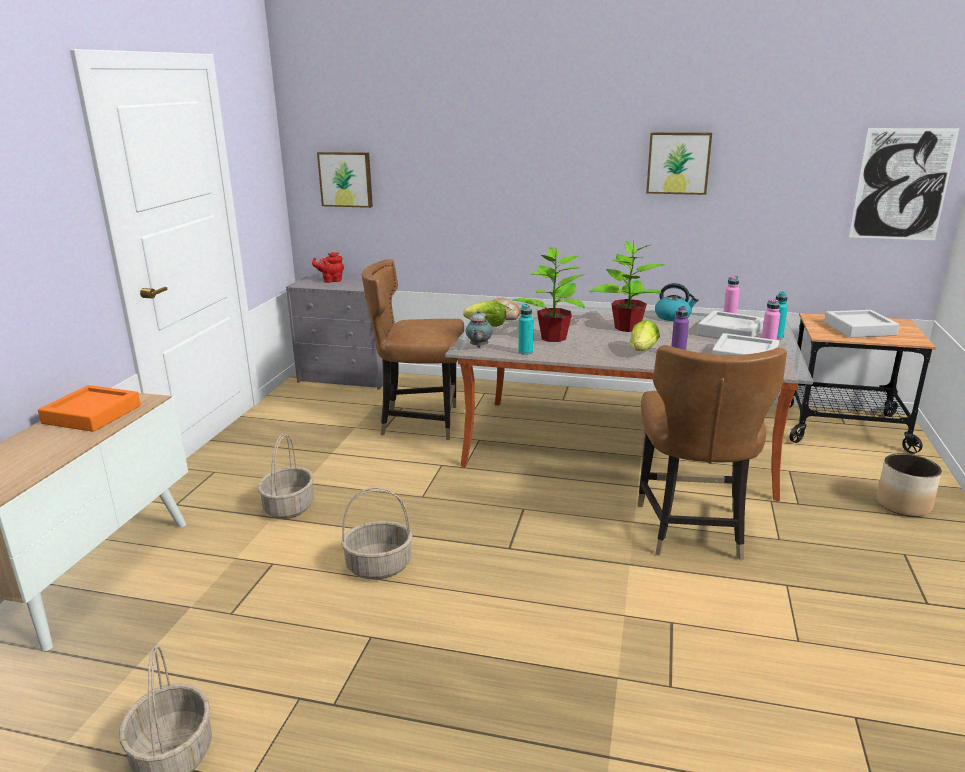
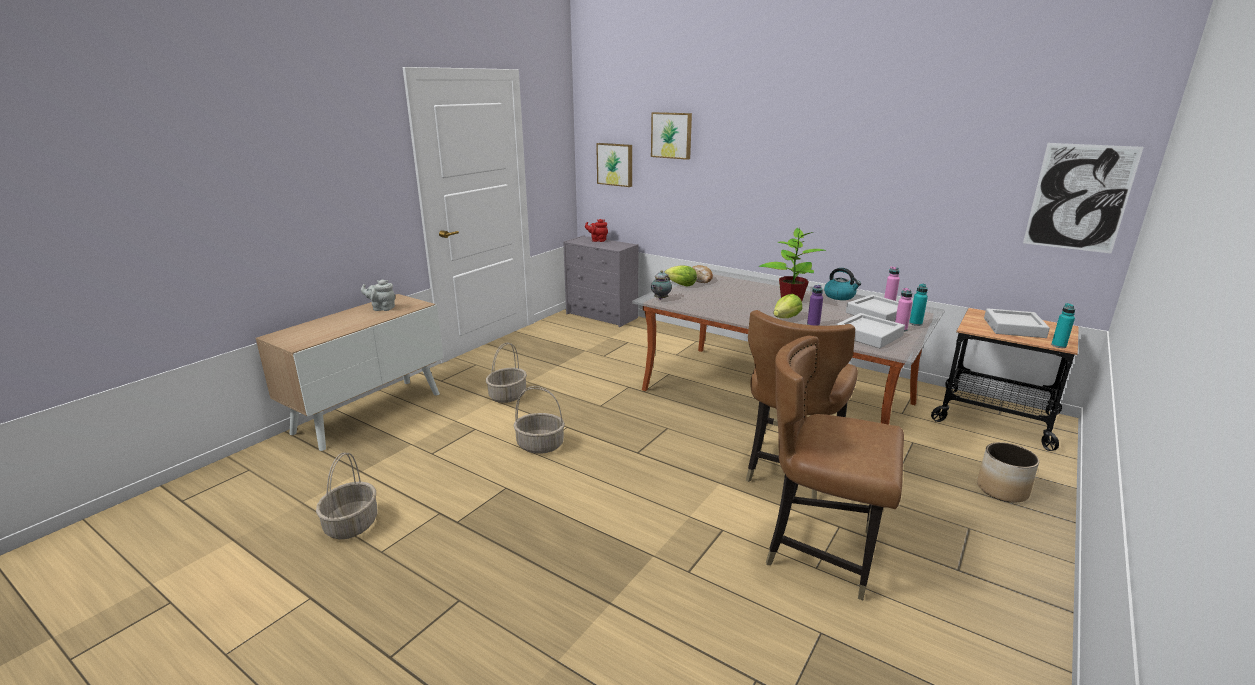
camera: 20 degrees right, 0 degrees up
orange tray [38,385,141,432] -> grey teapot [361,280,395,311]
brown chair [361,259,464,440] -> brown chair moved to [766,336,904,600]
potted plant [513,247,585,342] -> none
turquoise bottle [519,304,533,355] -> turquoise bottle moved to [1051,303,1075,348]
picture [646,132,712,195] -> picture moved to [651,112,692,160]

